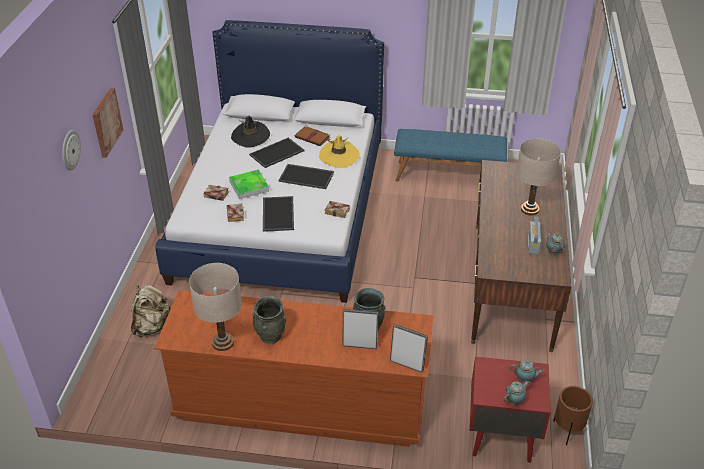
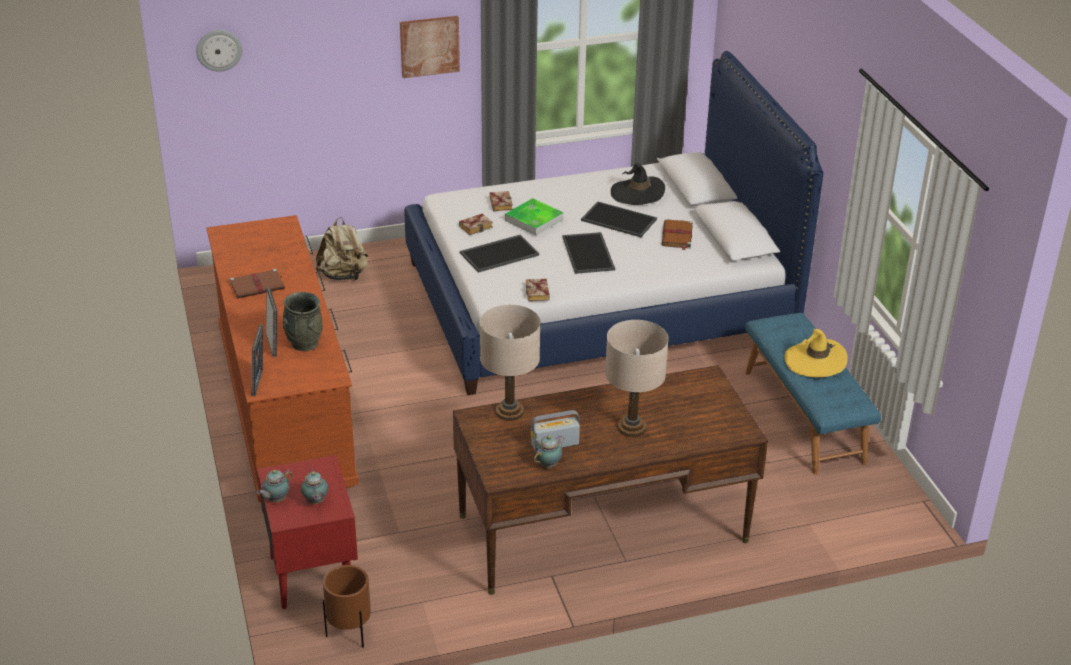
camera: 65 degrees right, 5 degrees down
wall clock [62,130,81,171] -> wall clock moved to [196,30,242,72]
beige table lamp [189,263,242,351] -> beige table lamp moved to [480,305,540,421]
grey vase [253,296,286,344] -> brown book [230,269,285,298]
yellow hat [319,135,360,168] -> yellow hat moved to [785,328,848,378]
teapot [504,381,529,405] -> teapot turned 105 degrees clockwise [256,469,293,502]

